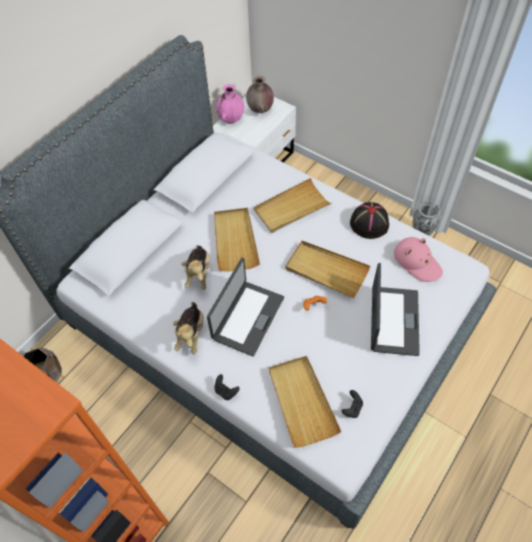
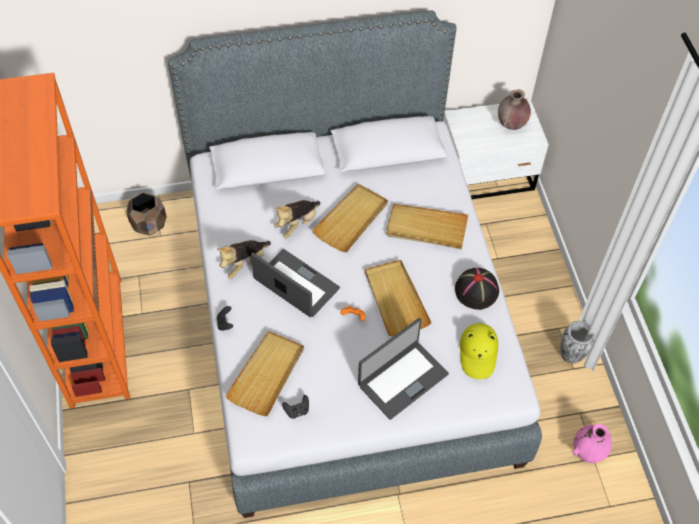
camera: 40 degrees right, 0 degrees up
laptop [207,258,284,356] -> laptop turned 120 degrees counterclockwise [251,249,340,318]
pink vase [216,84,244,124] -> pink vase moved to [572,424,612,463]
pink hat [394,237,443,282] -> yellow hat [460,323,498,379]

